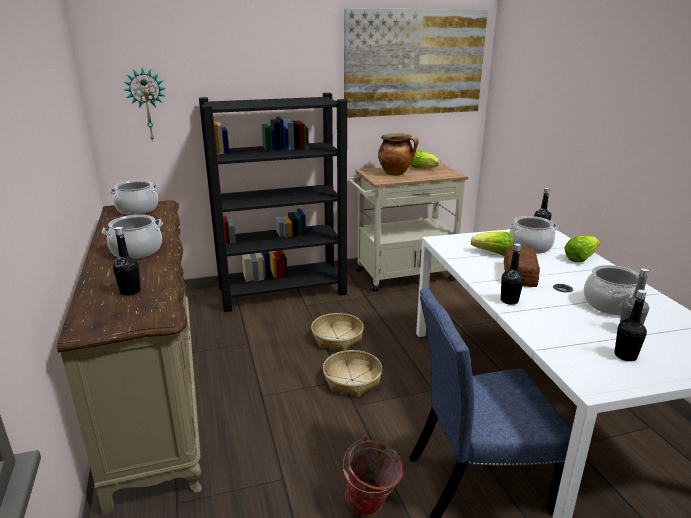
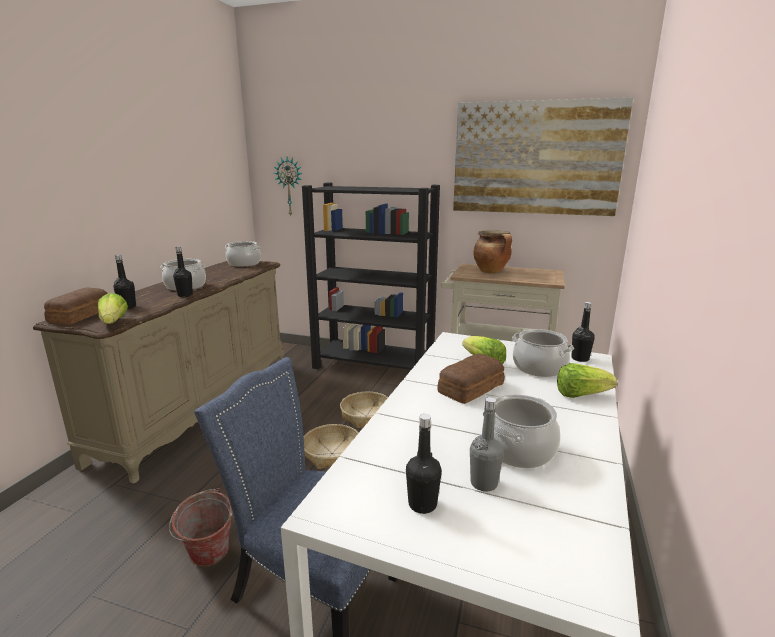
camera: 35 degrees right, 5 degrees down
lettuce [410,150,440,168] -> lettuce moved to [98,293,128,324]
black bottle [501,243,524,305] -> black bottle moved to [173,246,193,297]
none -> bread [44,287,108,324]

